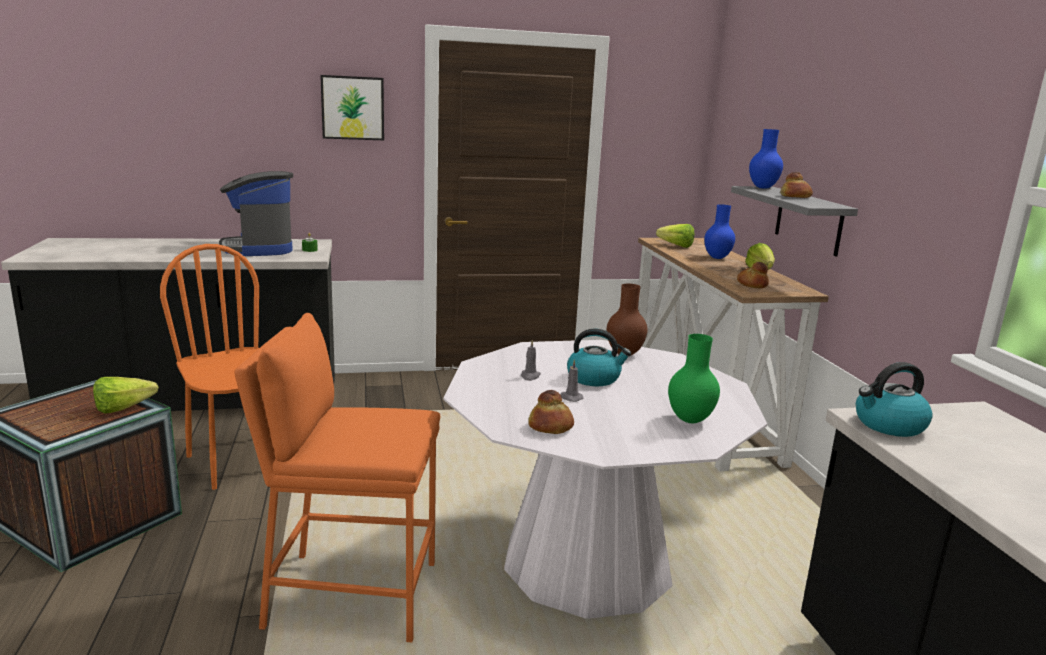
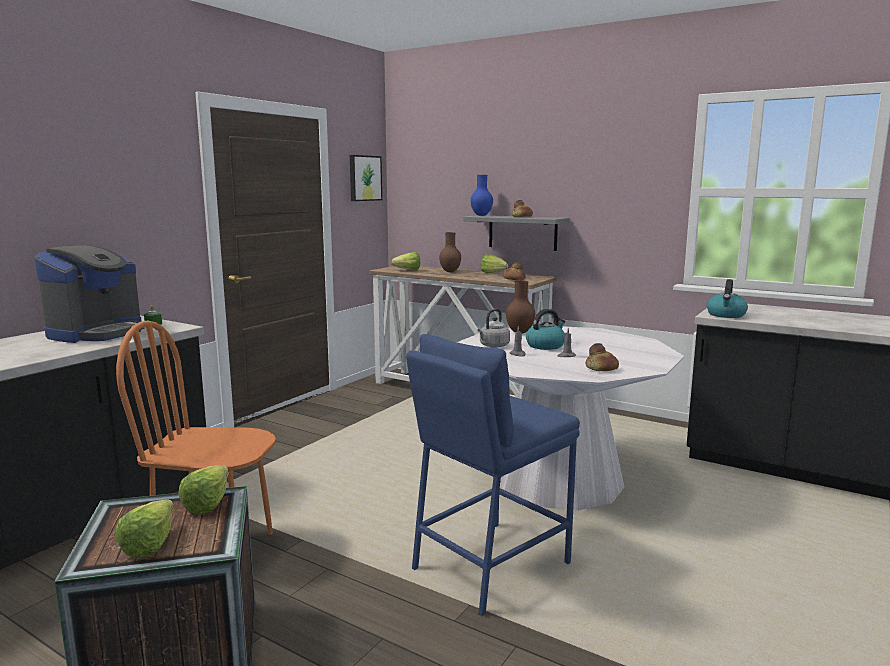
camera: 45 degrees left, 5 degrees down
coffee machine [219,171,293,256] -> coffee machine turned 90 degrees counterclockwise [34,245,145,343]
orange stool [234,313,440,642] -> blue stool [406,334,580,616]
picture [320,75,384,140] -> picture moved to [350,155,382,201]
green vase [668,334,720,423] -> none
blue vase [704,205,735,259] -> brown vase [439,232,461,272]
none -> lettuce [116,499,174,557]
none -> grey kettle [477,309,510,348]

